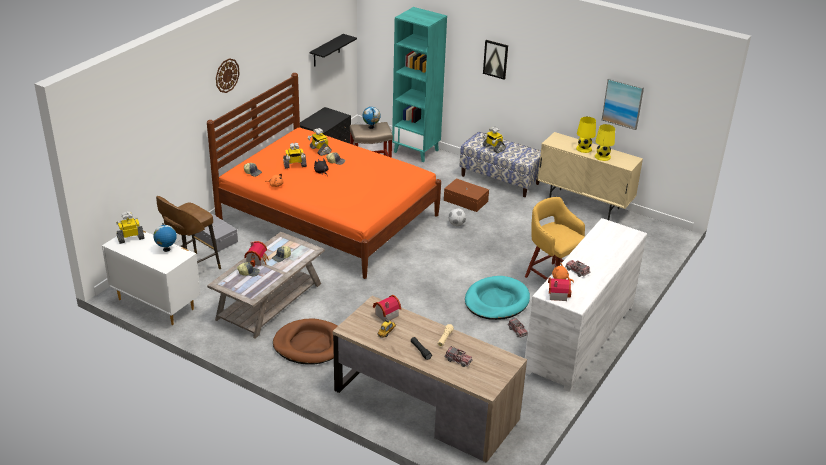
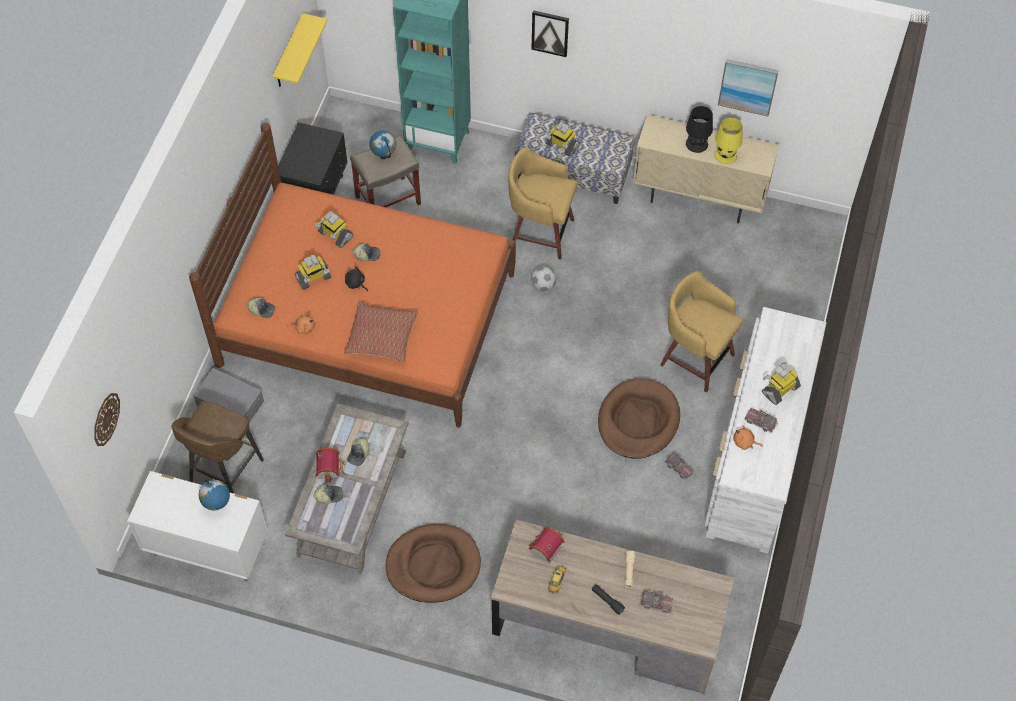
camera: 15 degrees left, 25 degrees up
toy robot [116,212,145,244] -> toy robot moved to [762,362,801,405]
wall clock [216,58,239,93] -> wall clock moved to [94,393,120,446]
black shelf [310,34,357,67] -> yellow shelf [272,13,328,87]
brown storage box [444,178,489,212] -> yellow stool [508,147,577,260]
turquoise dog bed [465,276,530,320] -> brown dog bed [598,378,680,459]
toy house [548,277,571,301] -> none
yellow table lamp [576,117,596,153] -> black table lamp [686,106,713,153]
none -> pillow [344,301,418,363]

